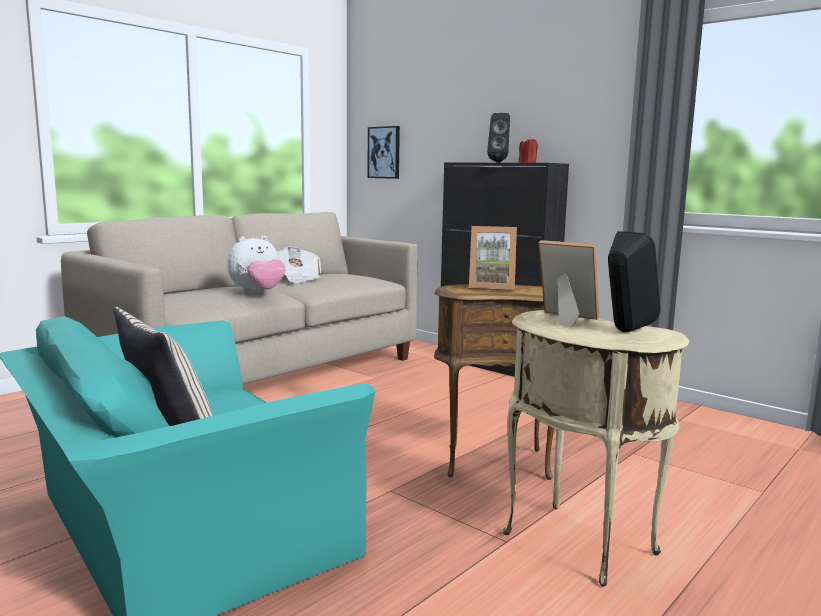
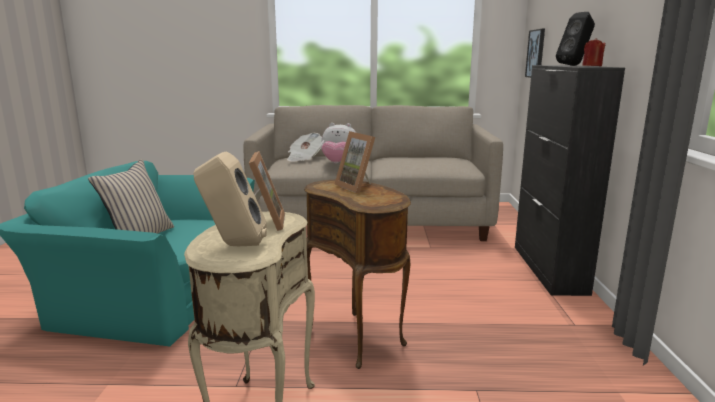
camera: 50 degrees right, 5 degrees up
newspaper [277,247,321,283] -> newspaper moved to [287,133,322,162]
black speaker [608,231,661,332] -> beige speaker [194,152,267,246]

